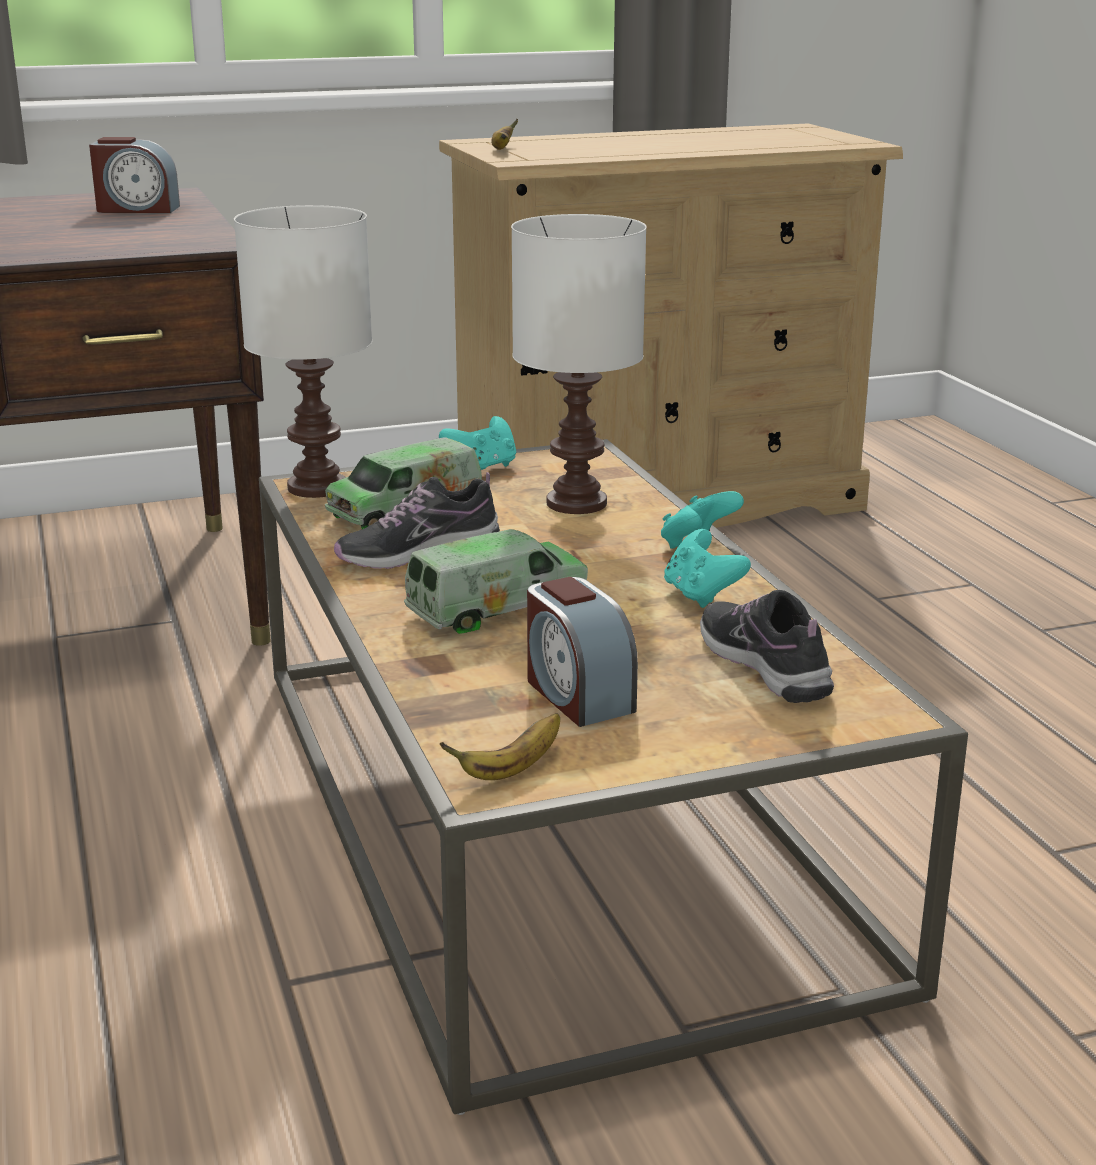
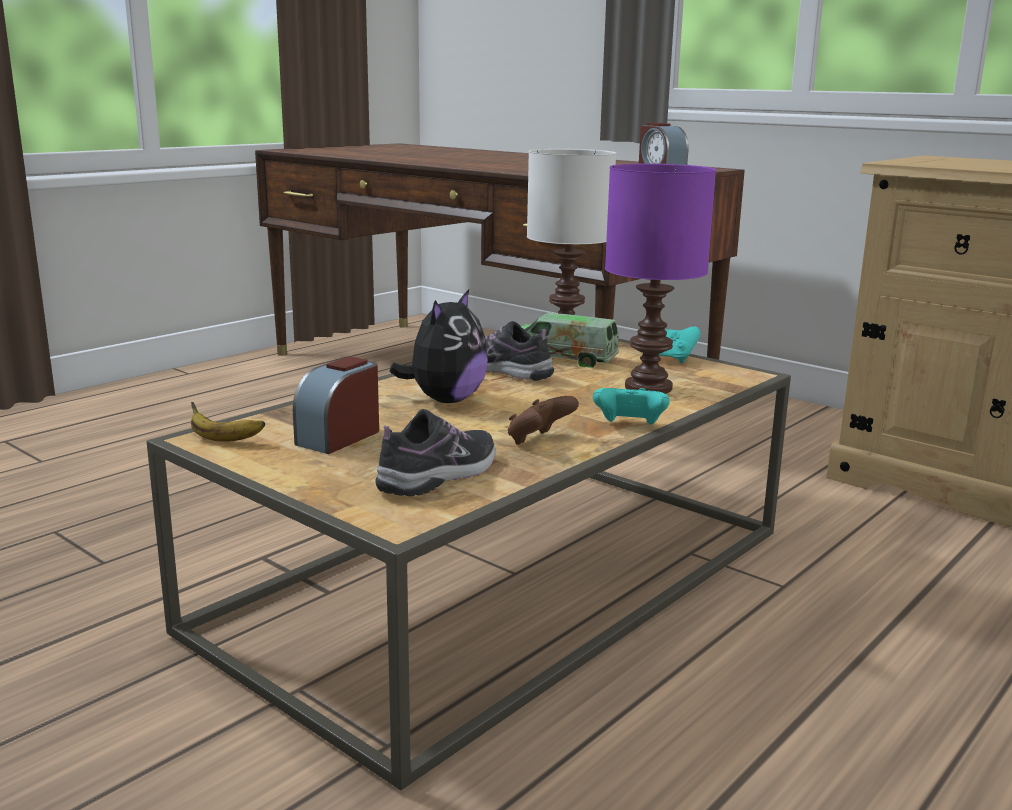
camera: 60 degrees right, 5 degrees down
toy truck [404,529,588,634] -> plush toy [389,289,488,403]
banana [491,119,518,150] -> none
white table lamp [511,214,647,514] -> purple table lamp [605,164,716,394]
turquoise game controller [664,529,751,608] -> brown game controller [508,396,579,445]

